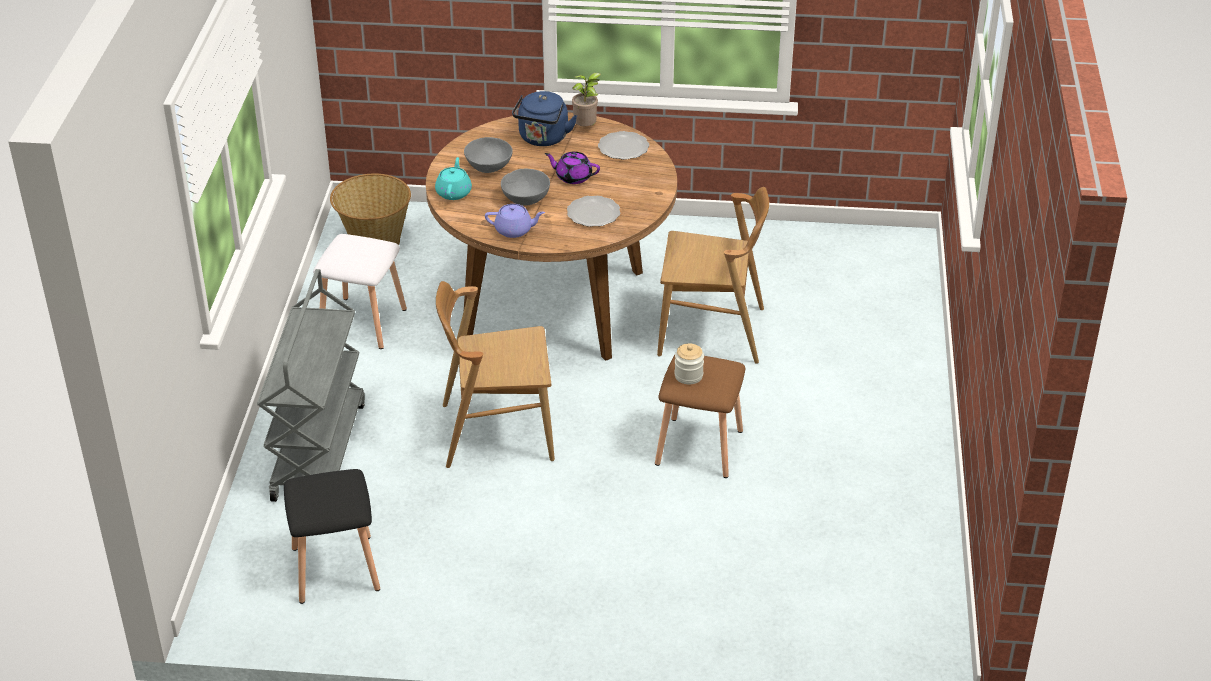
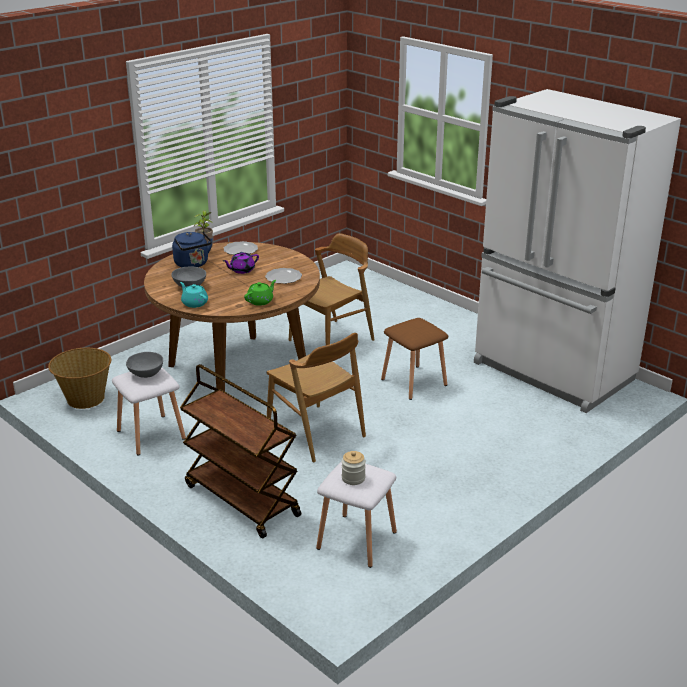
camera: 50 degrees left, 10 degrees down
grey cart [257,269,365,502] -> brown cart [180,364,301,538]
black stool [284,469,380,604] -> white stool [316,461,397,568]
brown chair [436,281,555,468] -> brown chair turned 75 degrees counterclockwise [267,333,366,462]
purple teapot [485,204,545,238] -> green teapot [244,280,276,306]
grey bowl [501,169,550,206] -> grey bowl moved to [126,352,163,378]
jar [674,343,704,384] -> jar moved to [342,451,366,485]
none -> white fridge [474,89,681,413]

